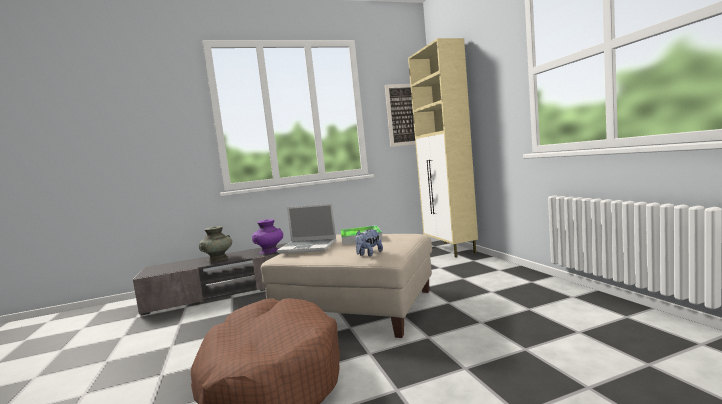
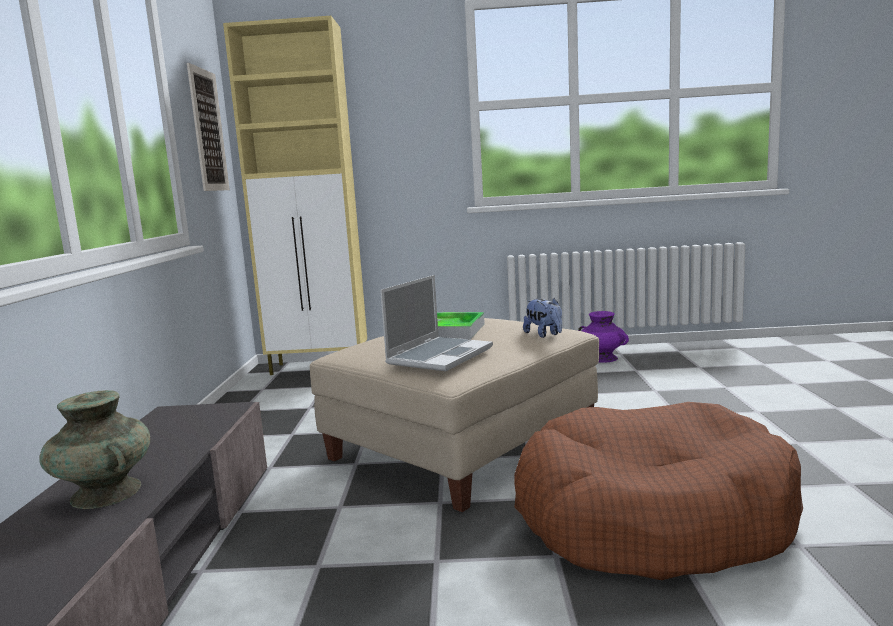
camera: 70 degrees left, 5 degrees up
purple vase [252,219,283,254] -> purple vase moved to [578,311,629,363]

